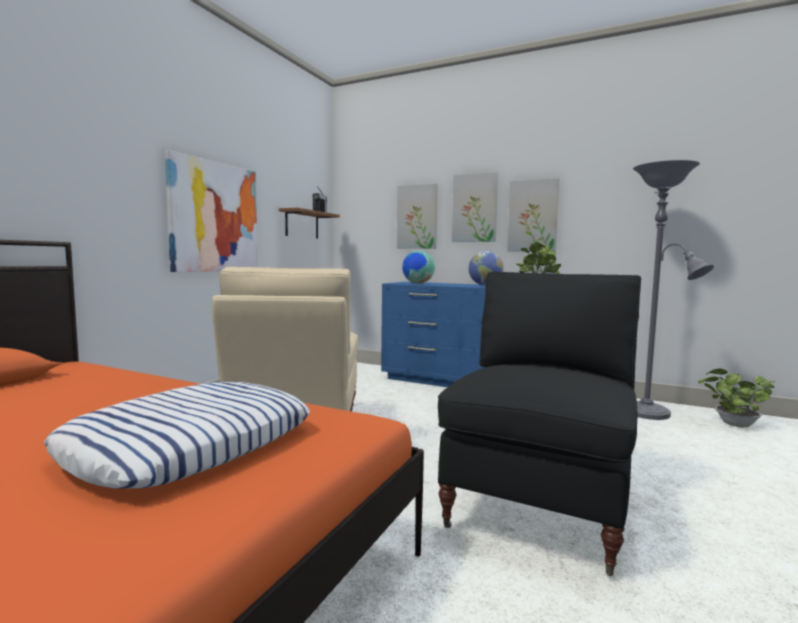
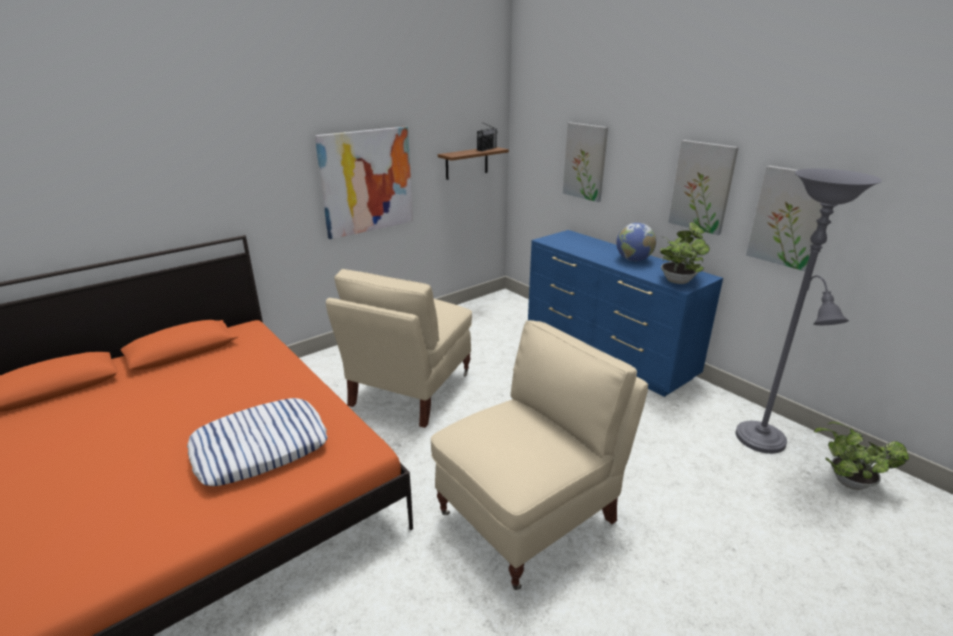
camera: 25 degrees right, 20 degrees up
globe [402,251,435,284] -> none
black armchair [438,272,641,576] -> beige armchair [431,320,648,590]
picture [452,172,498,242] -> picture moved to [746,166,822,271]

